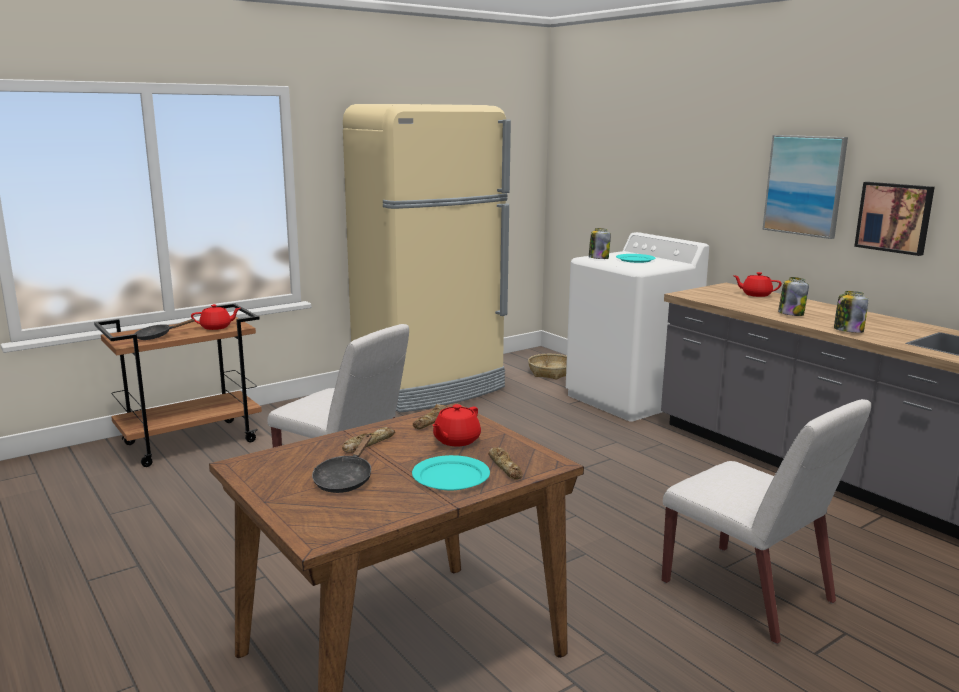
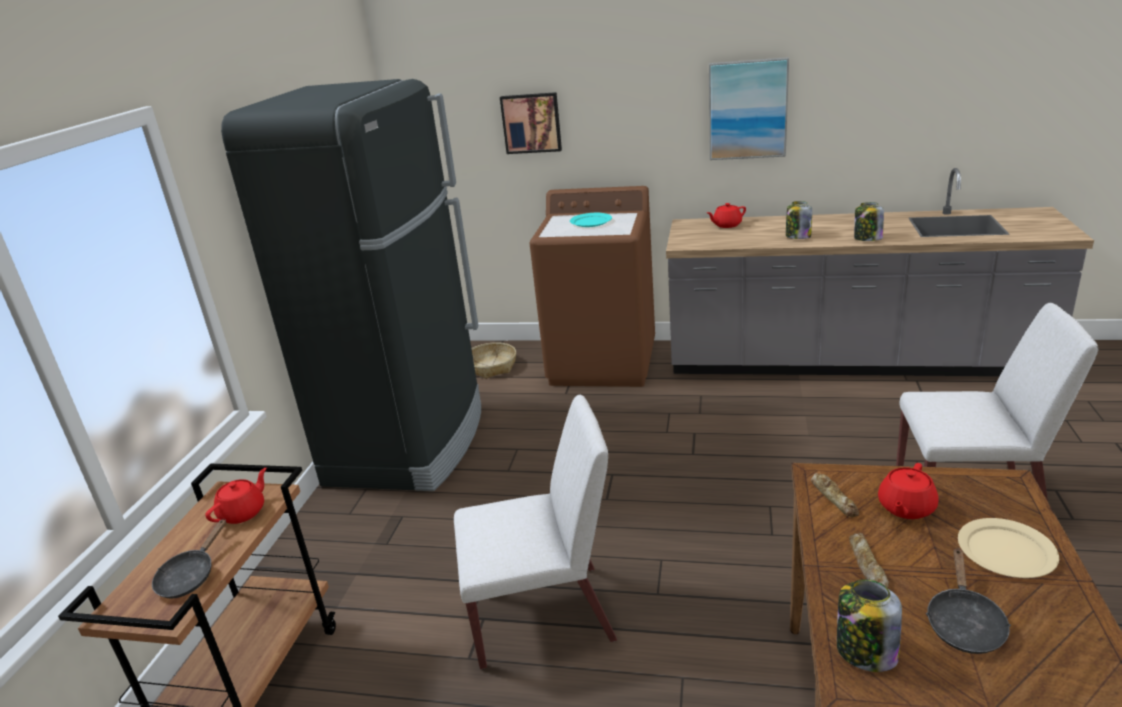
camera: 40 degrees left, 10 degrees up
black frying pan [312,434,372,493] -> black frying pan turned 45 degrees clockwise [926,548,1011,654]
beige fridge [343,104,511,413] -> black fridge [221,79,481,491]
turquoise plate [412,455,490,490] -> beige plate [958,518,1059,578]
red teapot [432,404,481,446] -> red teapot turned 45 degrees clockwise [878,463,939,519]
bread [488,447,522,480] -> none
white washing machine [566,232,709,422] -> brown washing machine [529,186,655,387]
jar [589,228,611,259] -> jar moved to [837,579,902,672]
picture [854,182,935,256] -> picture moved to [500,92,562,154]

